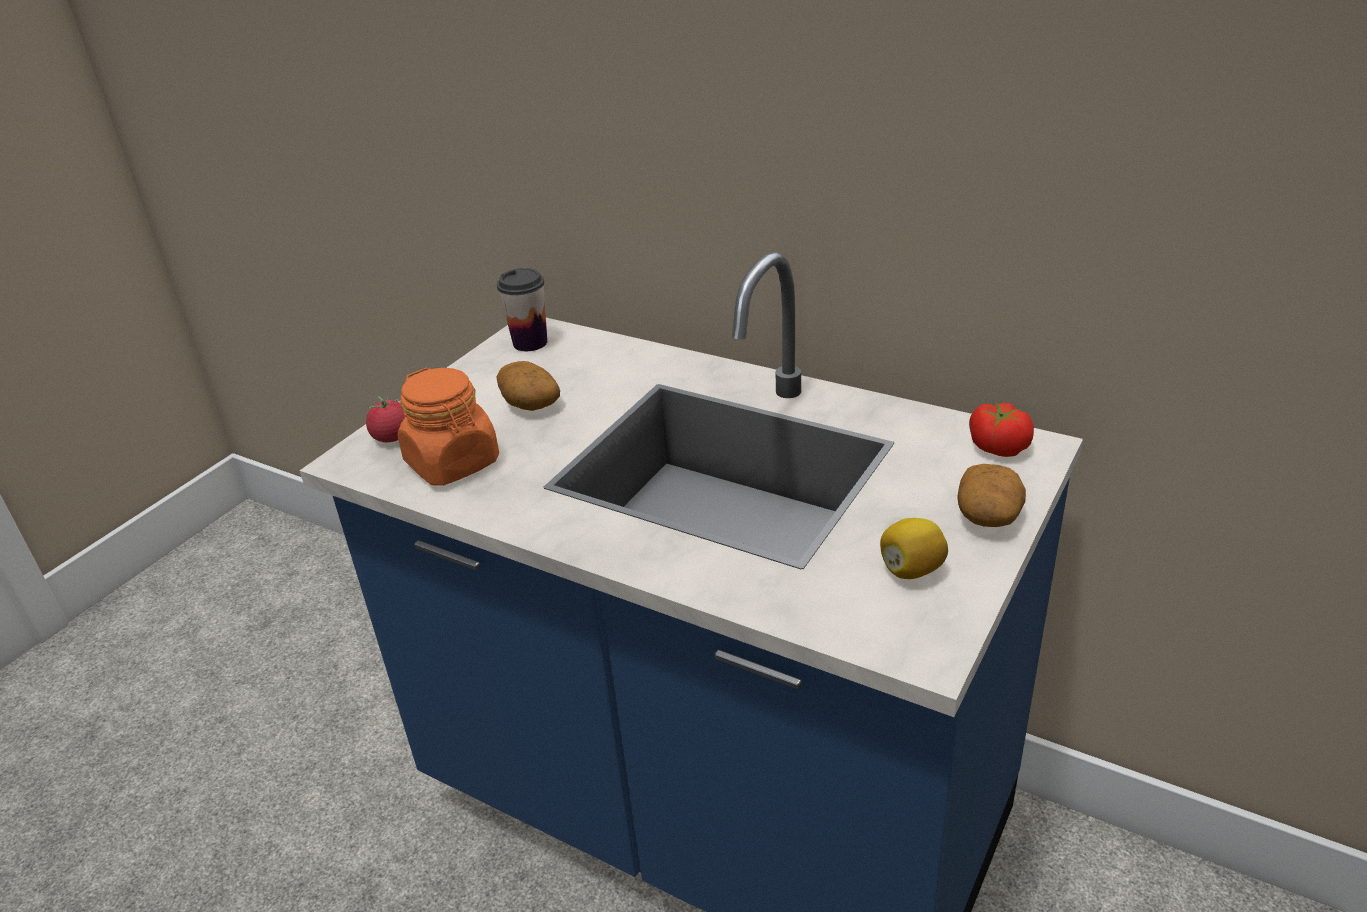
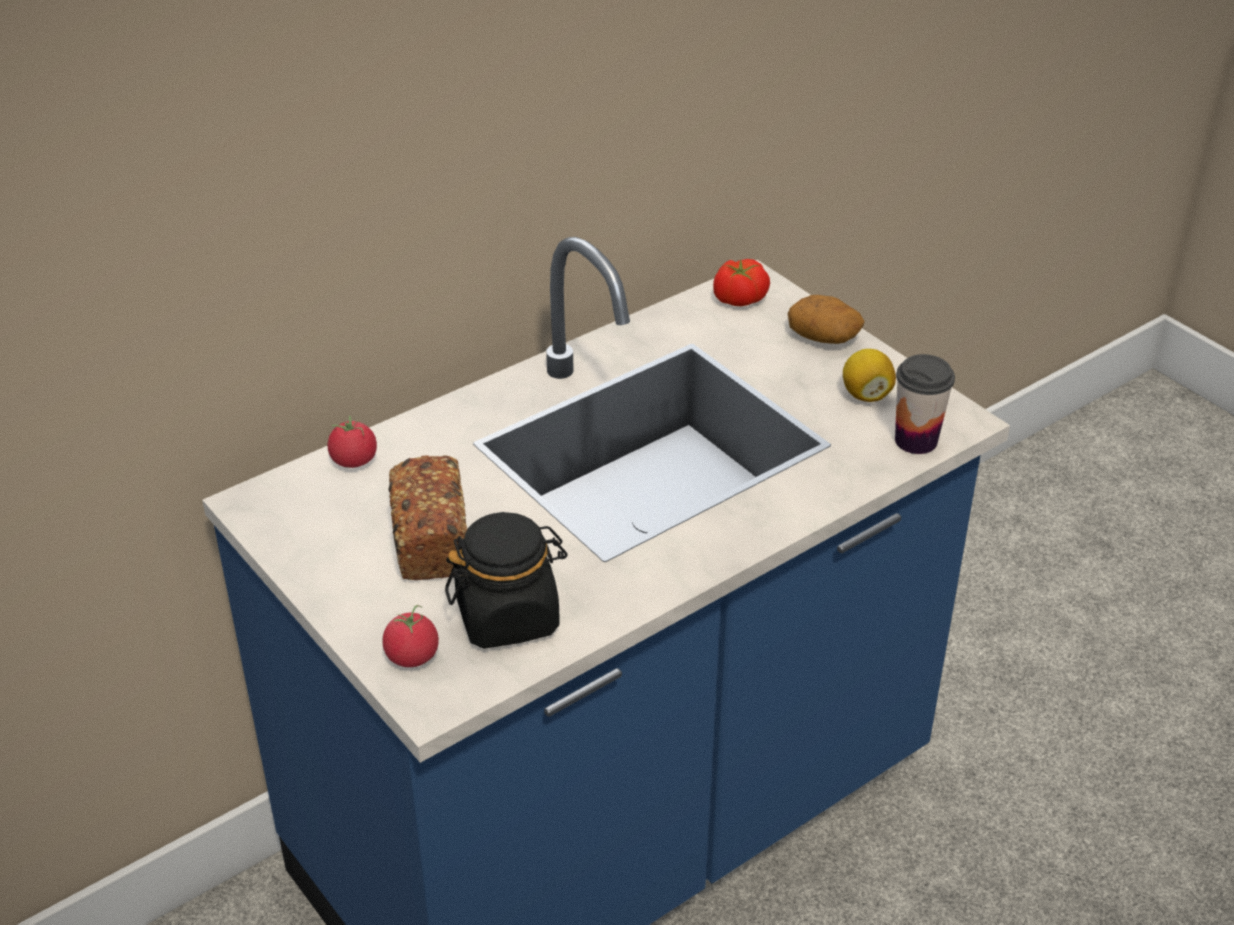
camera: 70 degrees left, 5 degrees up
orange jar [398,368,499,486] -> black jar [445,512,568,649]
potato [496,361,560,411] -> bread [388,455,467,580]
cup [497,268,547,351] -> cup moved to [895,354,955,454]
none -> tomato [328,416,377,468]

